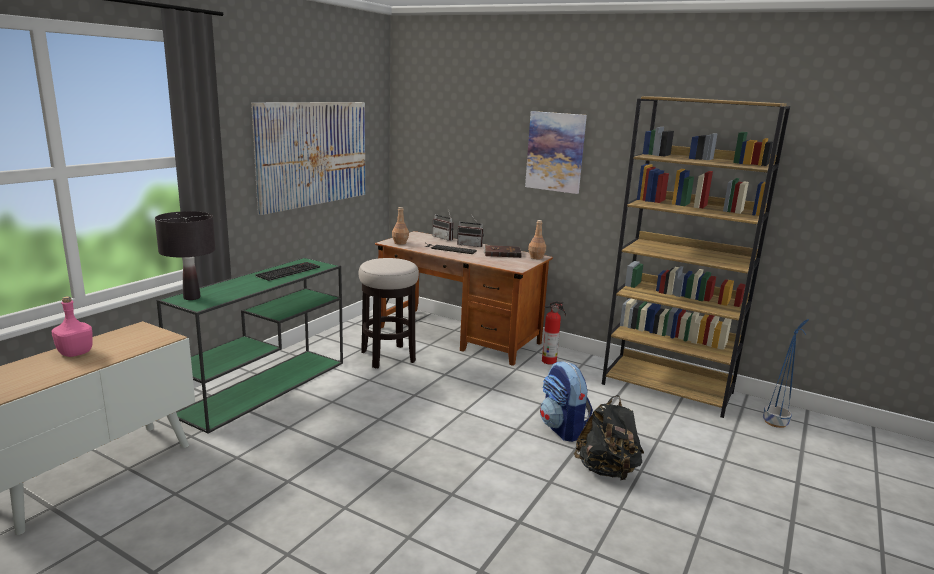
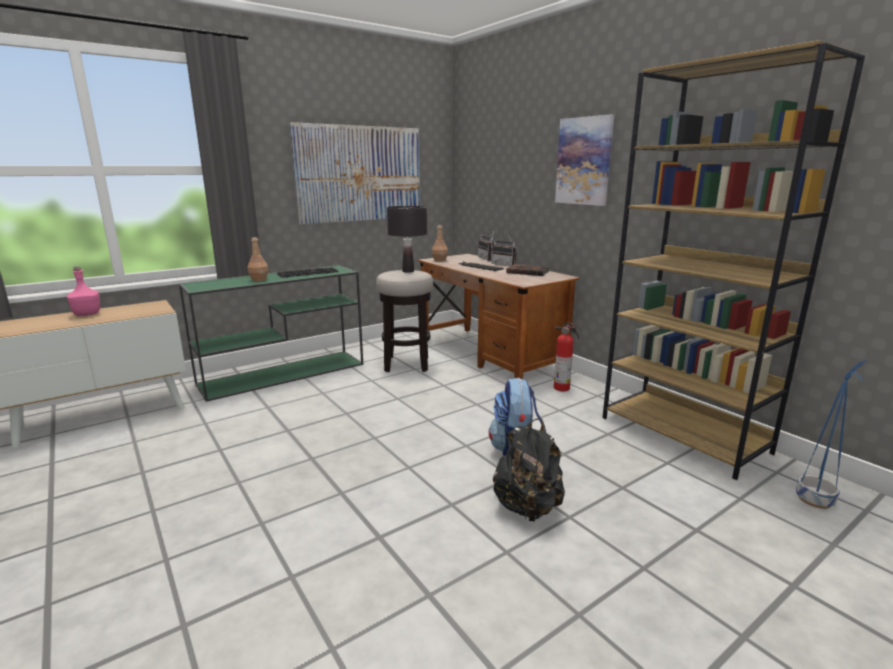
camera: 25 degrees right, 0 degrees up
black table lamp [155,211,216,300] -> black table lamp moved to [387,206,427,273]
brown bottle [528,220,546,259] -> brown bottle moved to [247,237,269,281]

